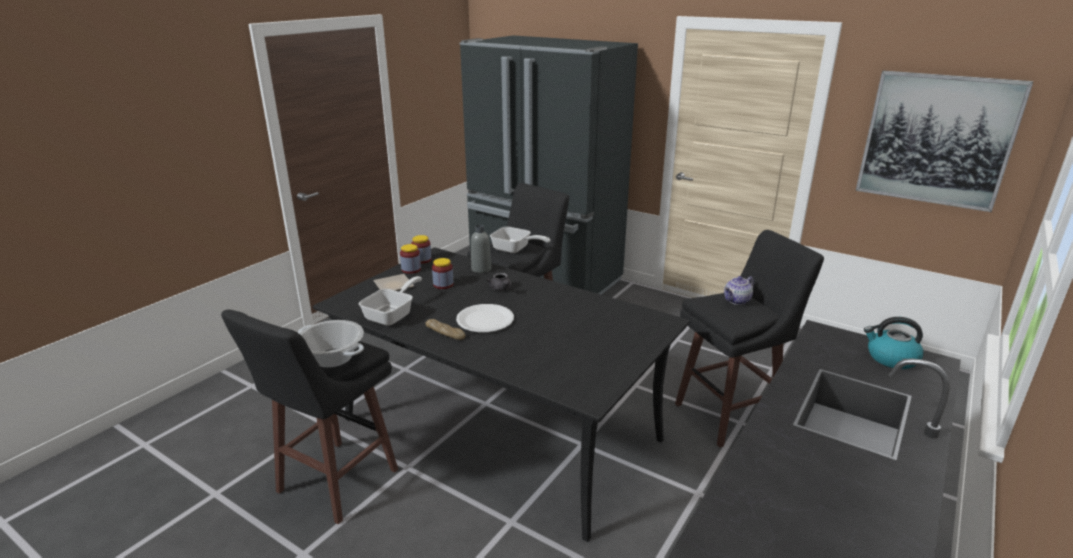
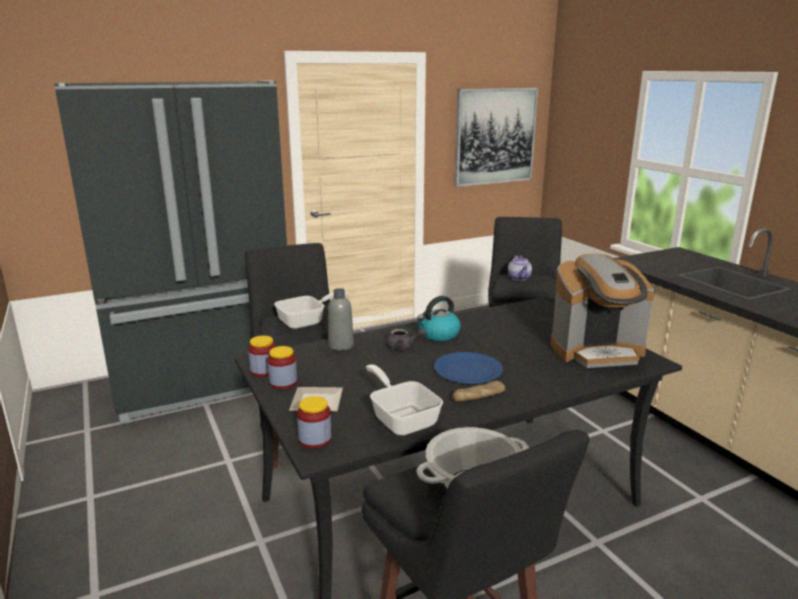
camera: 60 degrees left, 5 degrees down
jar [432,258,454,289] -> jar moved to [297,396,332,448]
white plate [456,304,514,332] -> blue plate [434,352,503,384]
kettle [864,317,923,369] -> kettle moved to [417,296,461,341]
none -> coffee machine [551,254,655,368]

